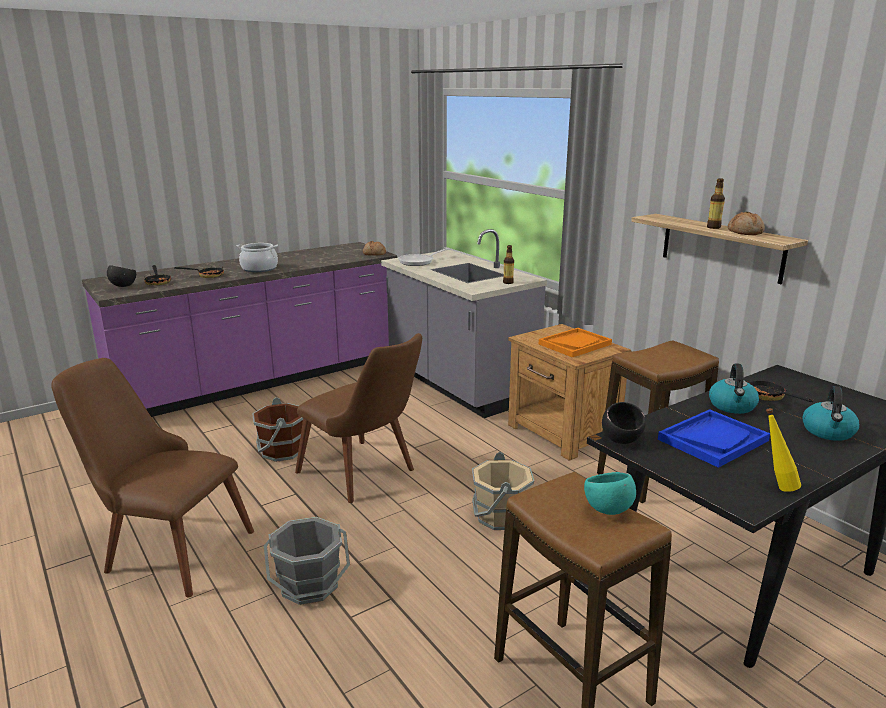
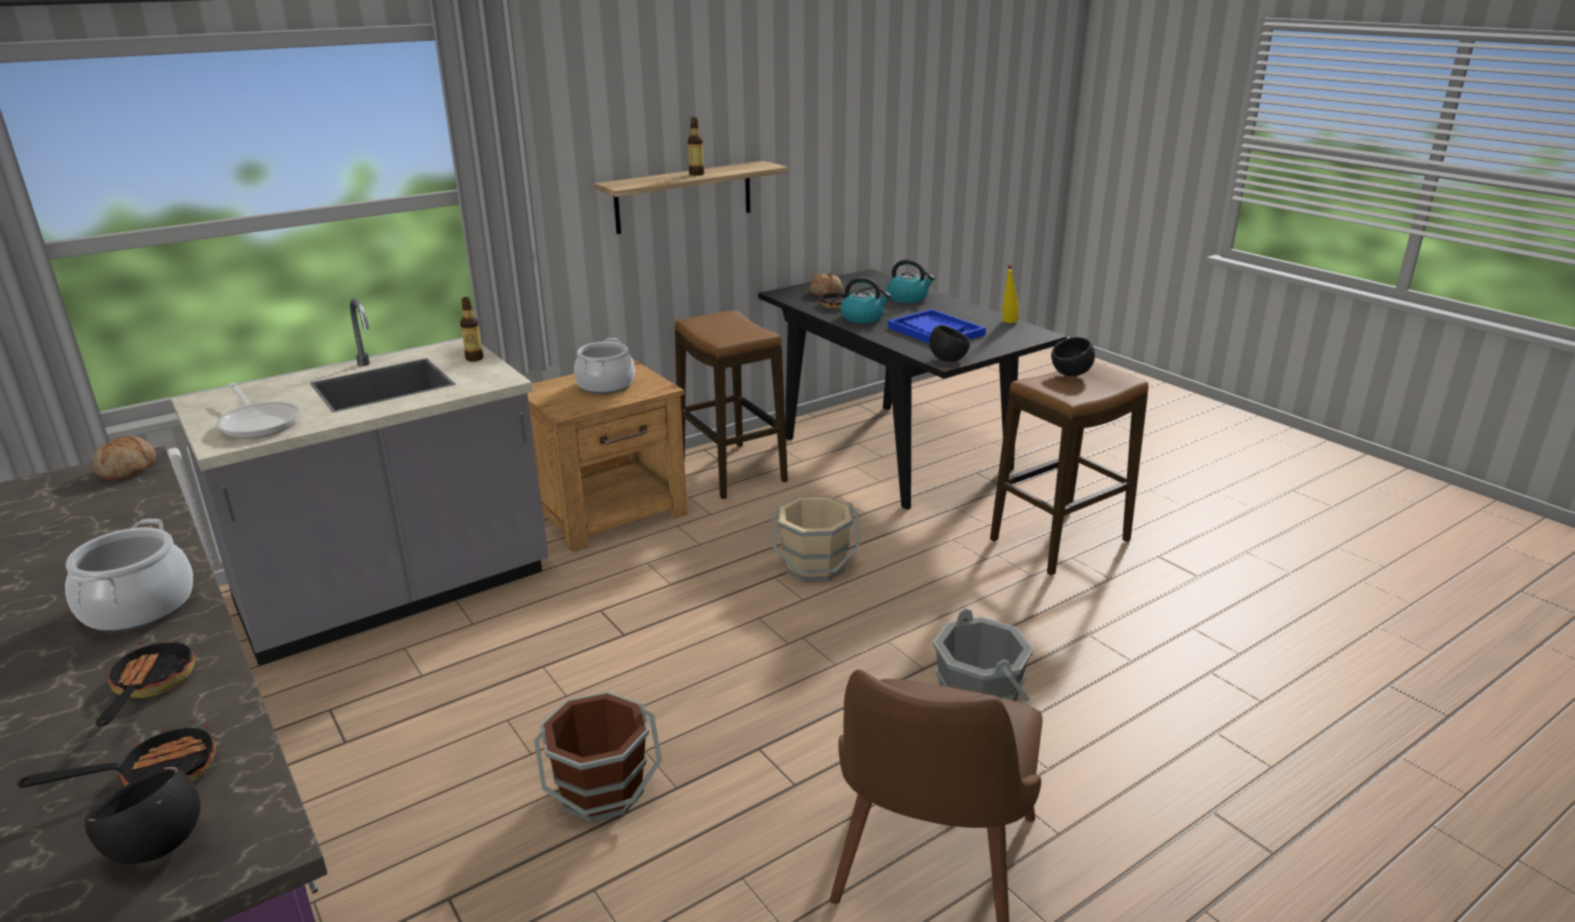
camera: 90 degrees left, 5 degrees up
brown chair [295,333,422,503] -> none
orange tray [539,328,612,357] -> cooking pot [574,338,635,394]
turquoise bowl [584,472,636,515] -> black bowl [1051,337,1095,376]
bread [728,212,765,235] -> bread moved to [809,273,843,296]

